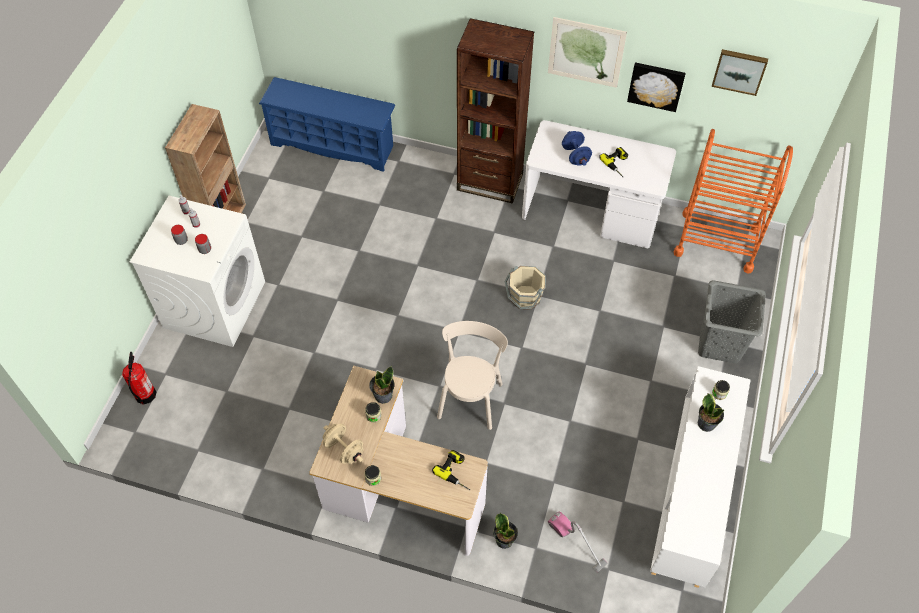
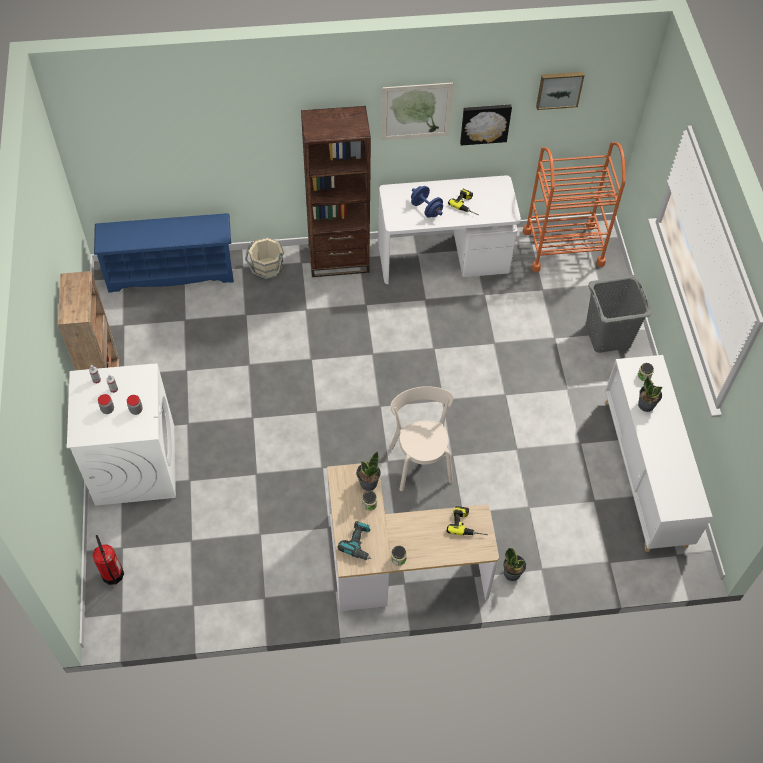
camera: 25 degrees left, 0 degrees up
beige dumbbell [323,424,364,464] -> power drill [338,521,372,560]
beige bucket [505,266,546,310] -> beige bucket moved to [245,237,284,280]
vacuum cleaner [548,511,607,572] -> none

